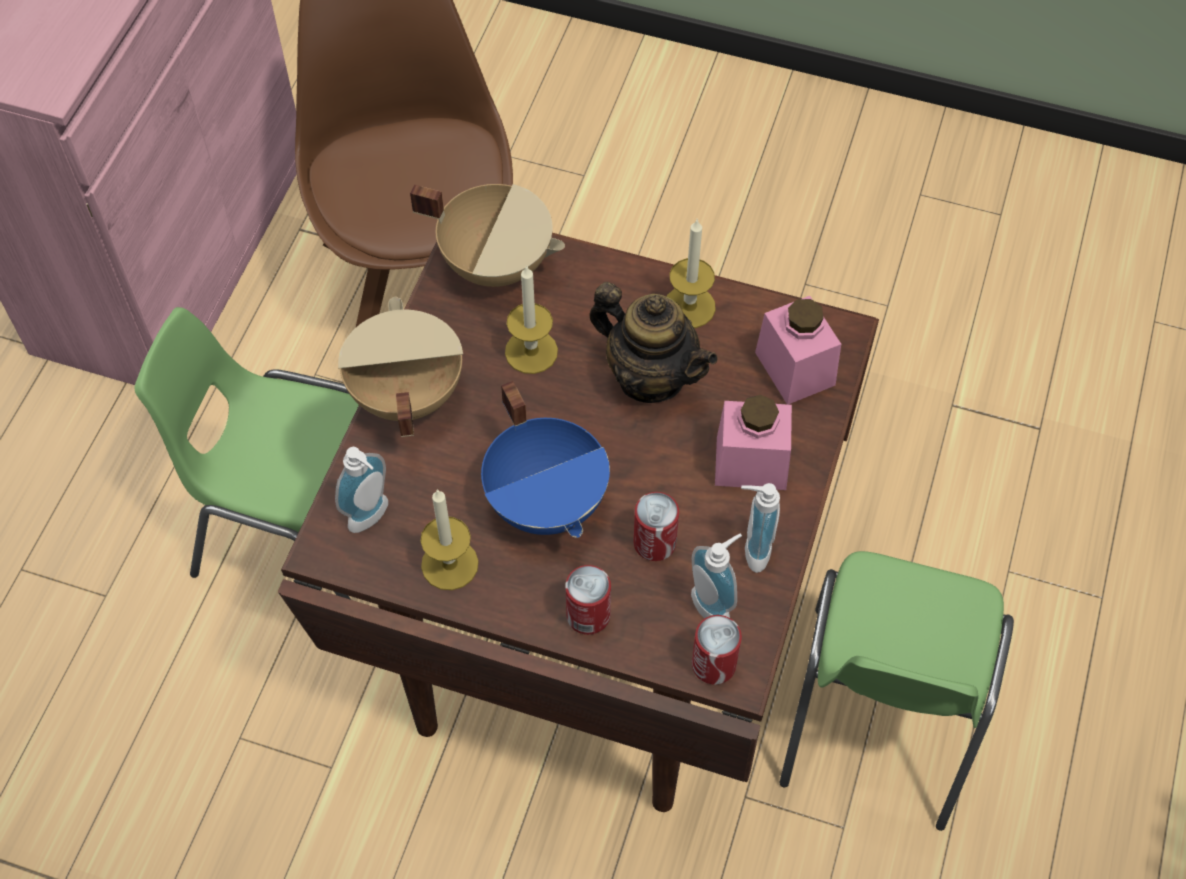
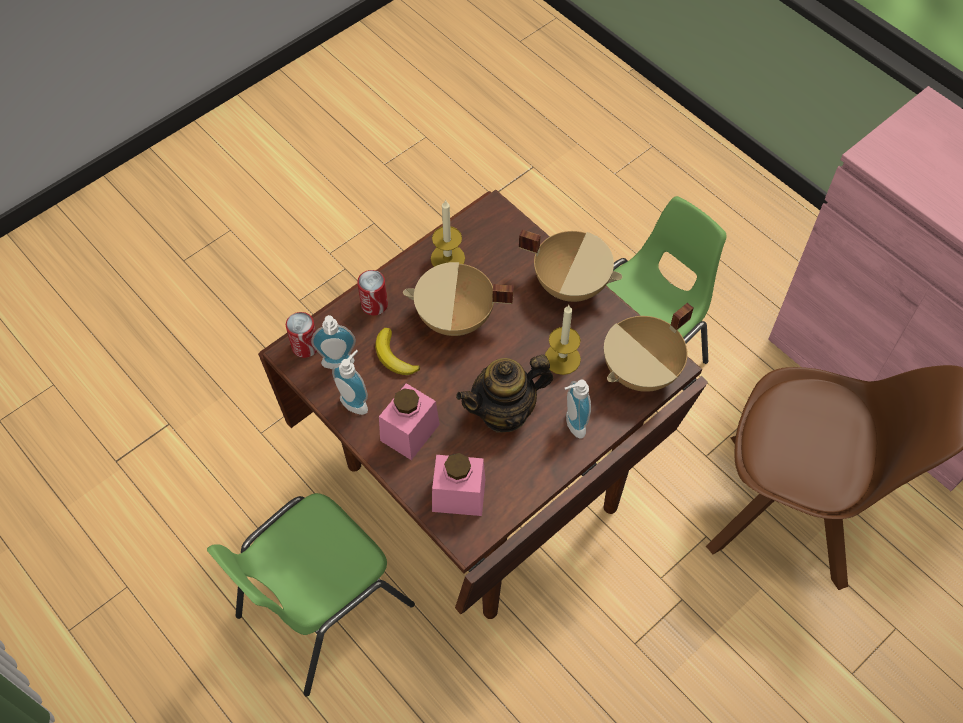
camera: 120 degrees right, 0 degrees up
soap dispenser [335,447,388,533] -> soap dispenser moved to [565,379,591,438]
blue cooking pot [481,381,610,538] -> beige cooking pot [403,262,514,336]
can [633,492,679,561] -> banana [375,328,420,375]
candle [666,220,716,328] -> none
green chair [780,551,1014,831] -> green chair turned 90 degrees counterclockwise [207,493,415,697]

